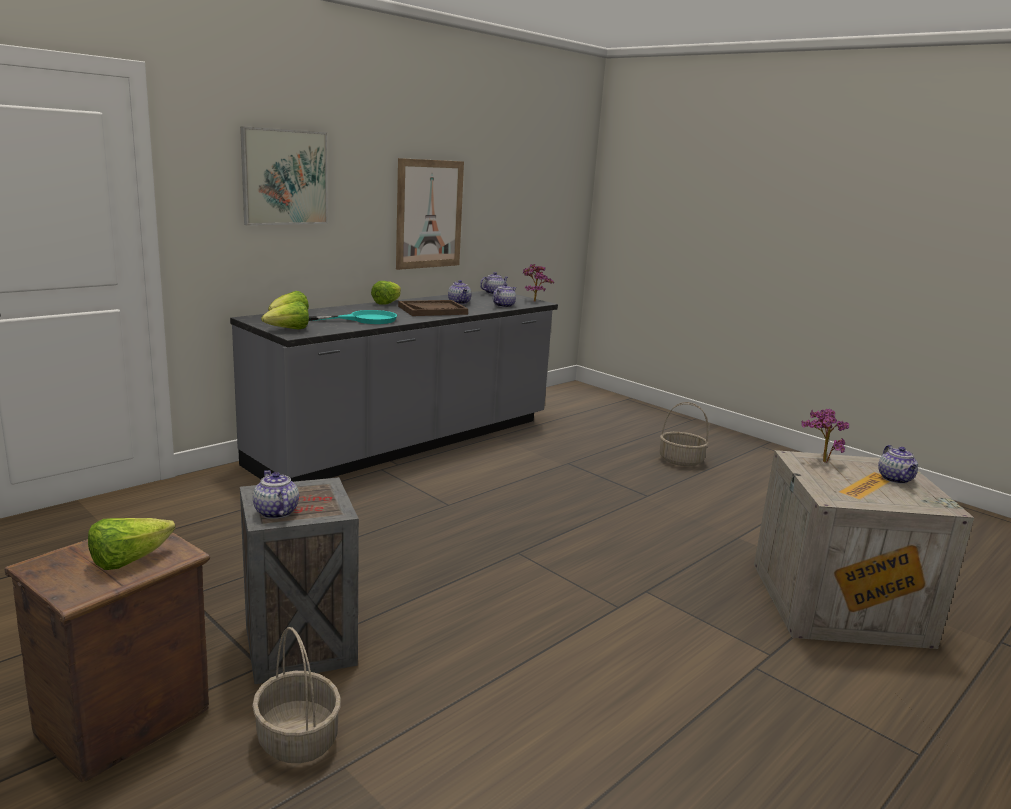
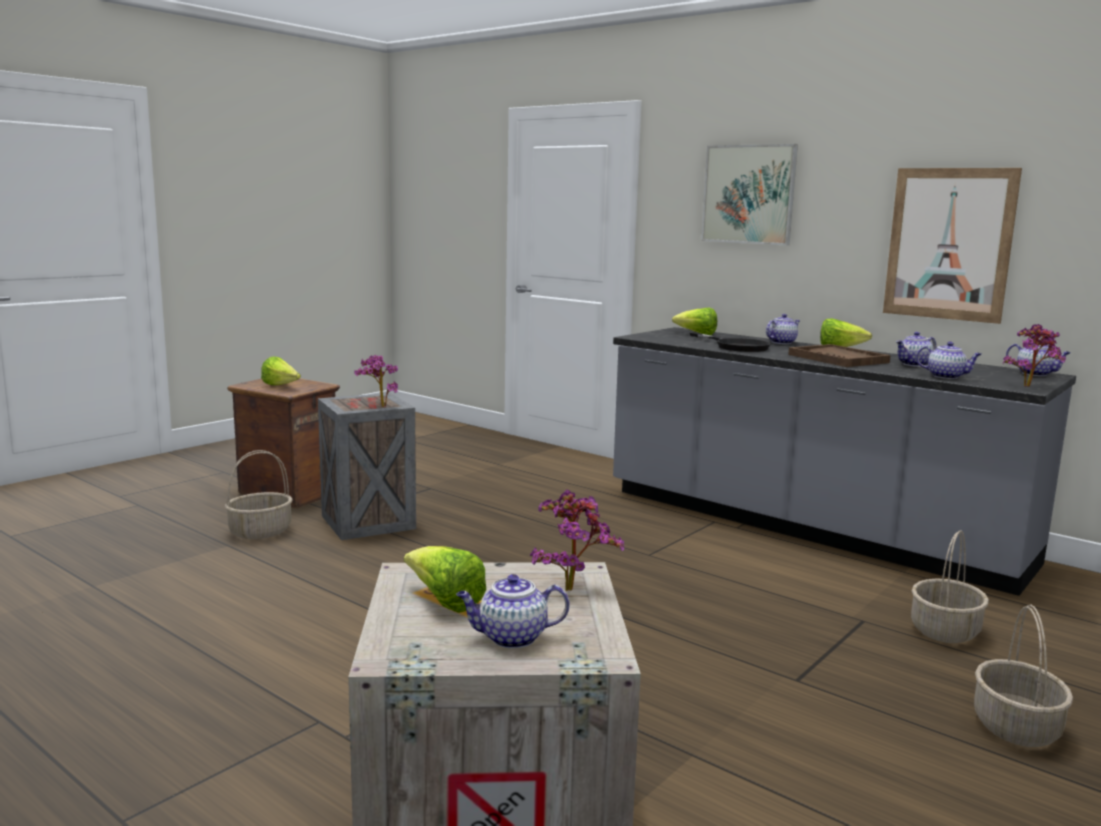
camera: 85 degrees right, 5 degrees down
teapot [253,470,299,519] -> teapot moved to [766,314,800,344]
lettuce [261,301,309,329] -> lettuce moved to [404,546,486,613]
turquoise frying pan [309,310,397,324] -> black frying pan [690,332,771,352]
none -> potted plant [354,355,398,407]
none -> basket [911,530,989,643]

